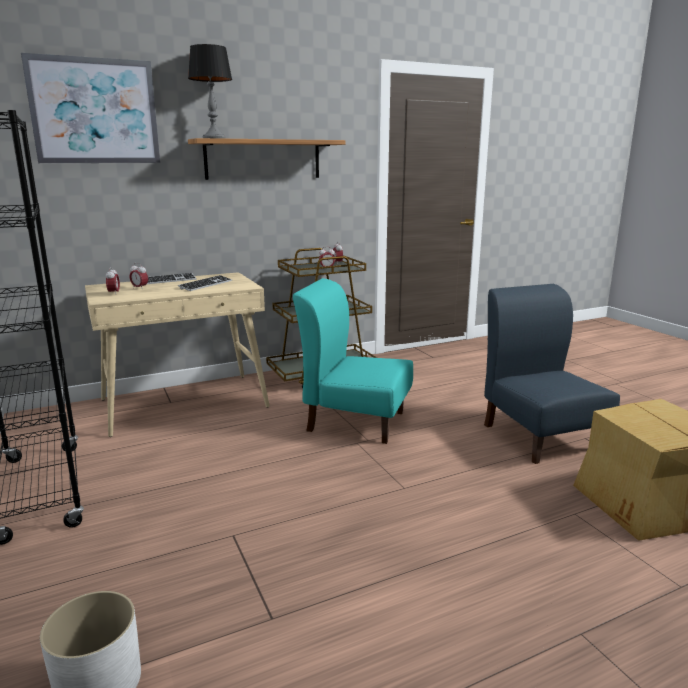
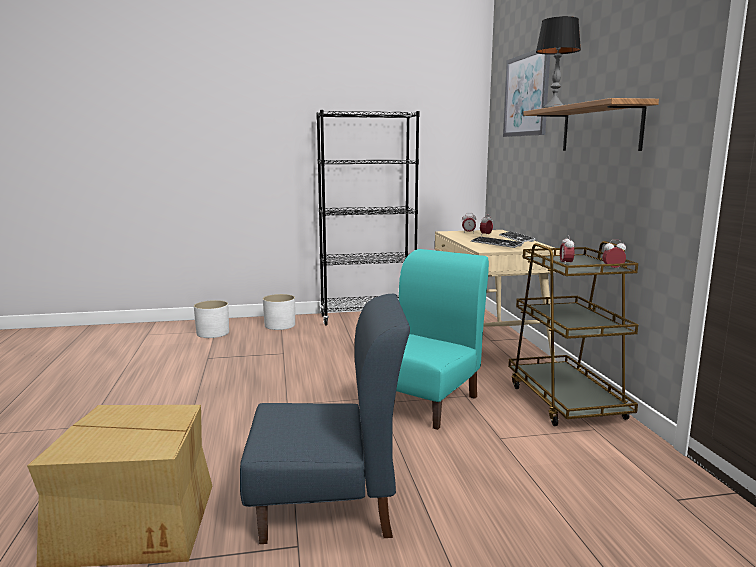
camera: 105 degrees right, 5 degrees down
none -> white planter [263,294,295,330]

